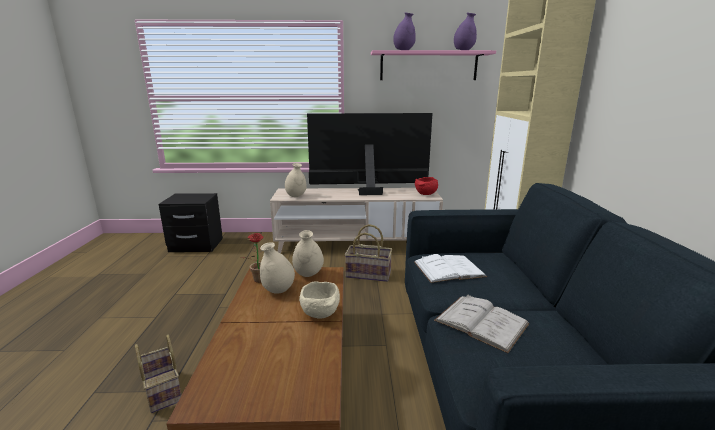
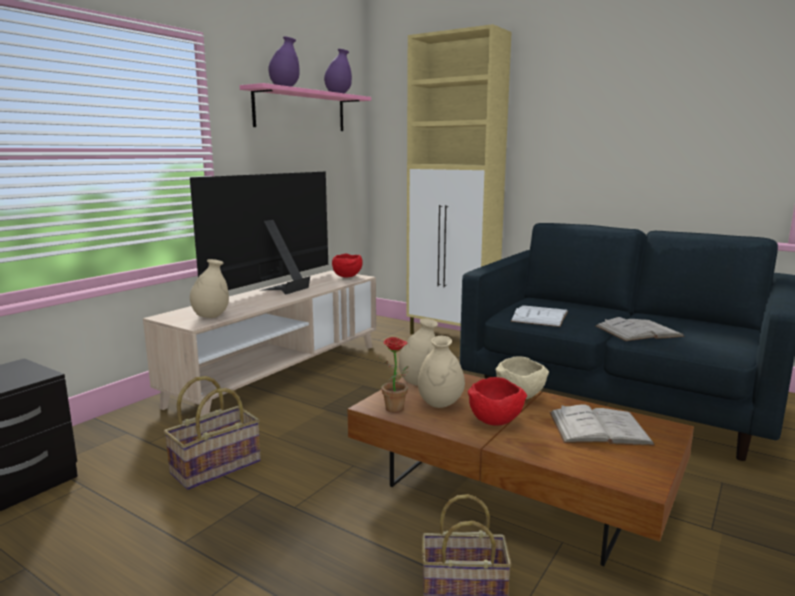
camera: 55 degrees left, 5 degrees down
basket [345,224,392,282] -> basket moved to [164,376,261,490]
none -> red bowl [468,377,527,426]
none -> white book [550,404,655,446]

